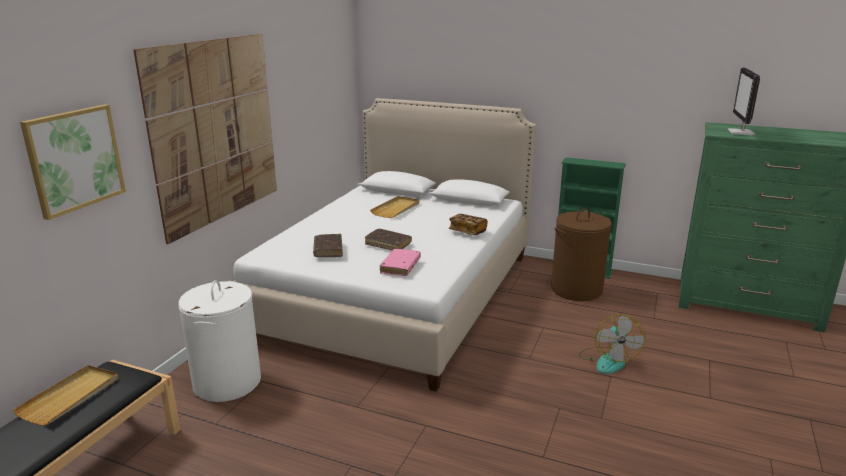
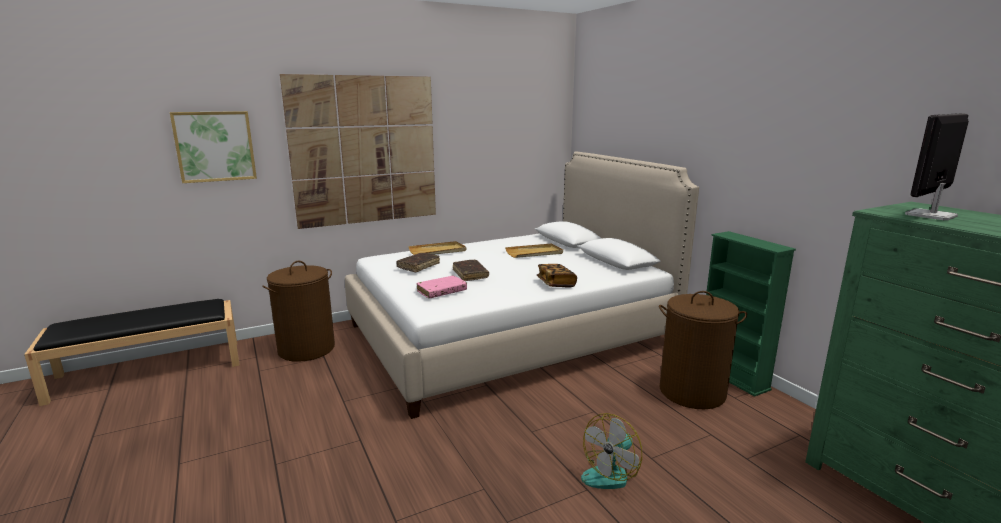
camera: 40 degrees right, 5 degrees down
beige tray [12,365,118,426] -> beige tray moved to [408,241,466,255]
white laundry basket [178,280,261,402] -> brown laundry basket [262,261,335,362]

